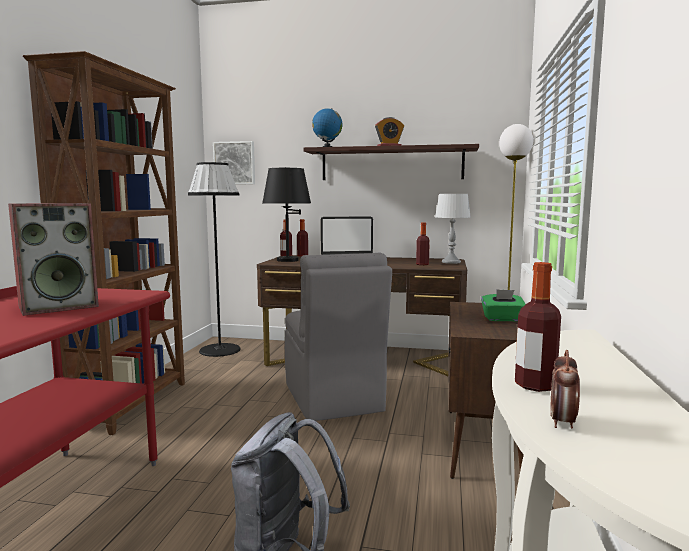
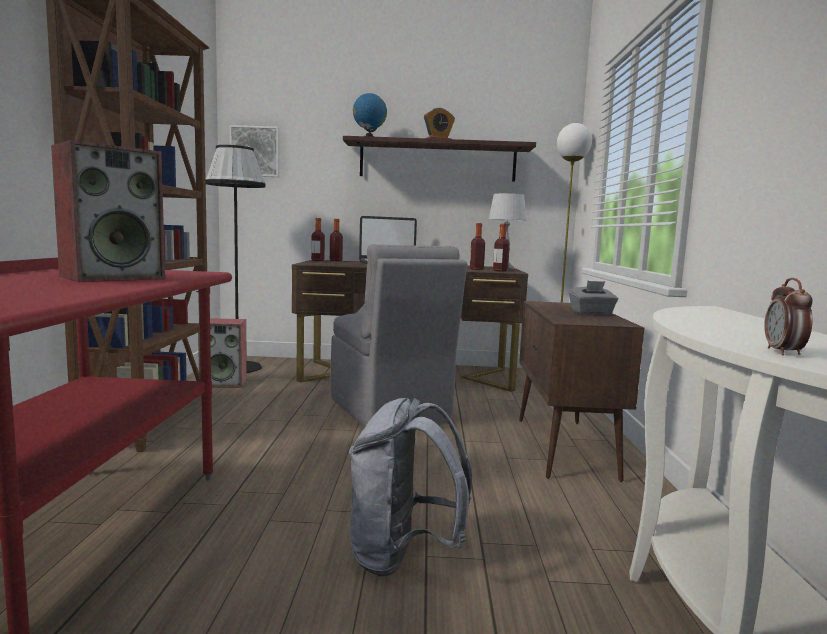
camera: 10 degrees left, 0 degrees up
black table lamp [262,167,311,262] -> none
green tissue box [481,289,526,321] -> grey tissue box [569,281,618,315]
bottle [515,262,561,392] -> bottle moved to [493,224,510,272]
none -> speaker [198,319,247,388]

